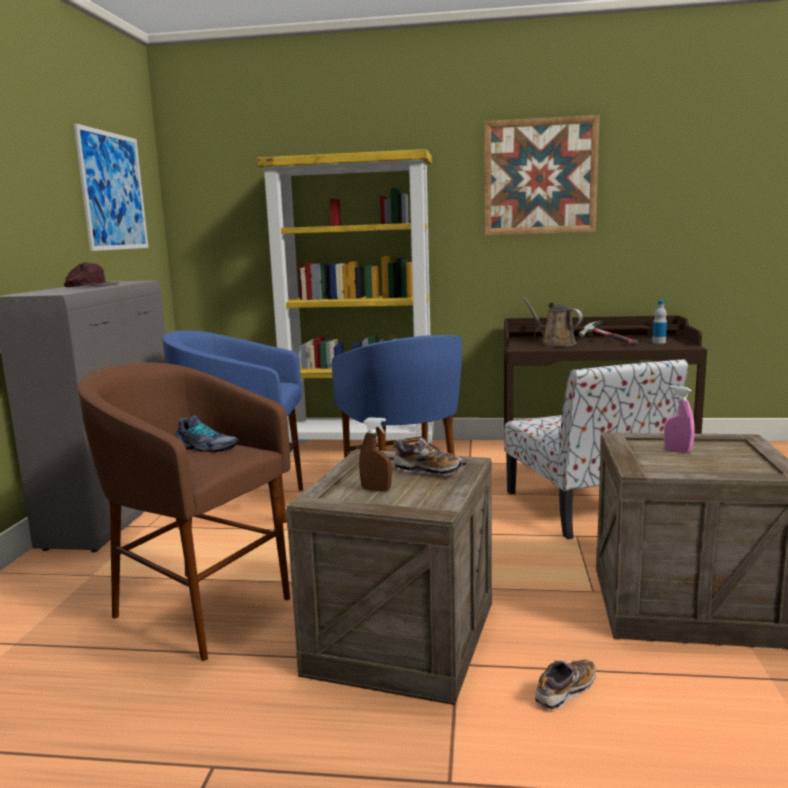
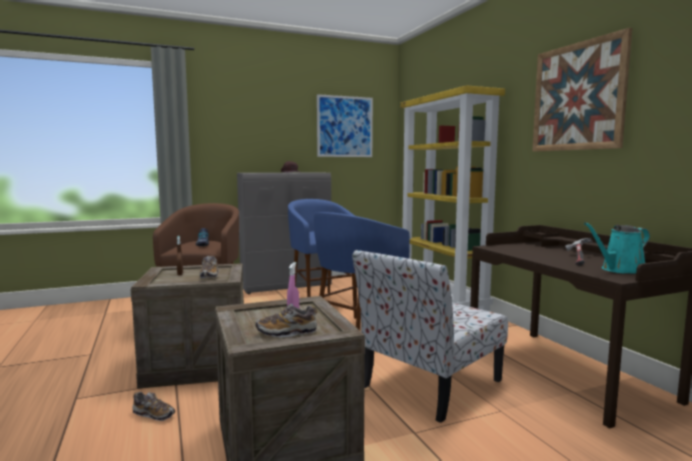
camera: 60 degrees right, 5 degrees down
brown watering can [522,297,583,346] -> none
bottle [652,300,667,344] -> turquoise watering can [584,222,650,274]
none -> shoe [255,303,318,337]

